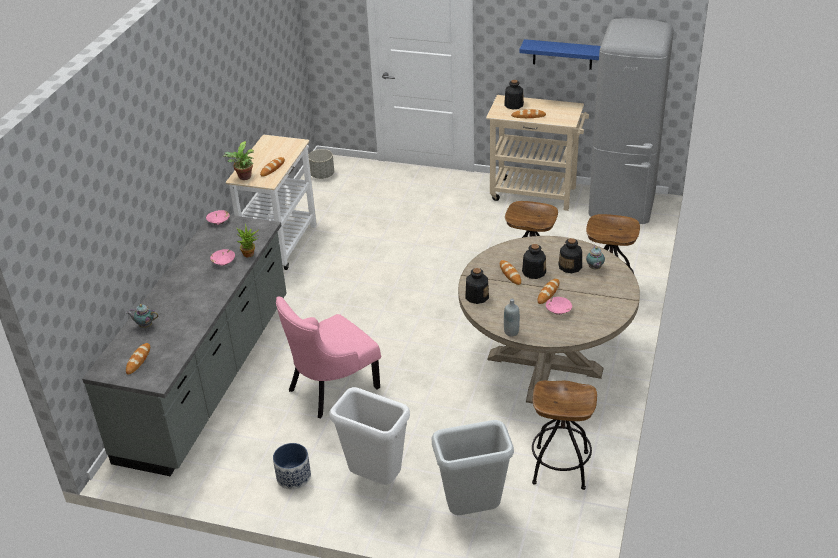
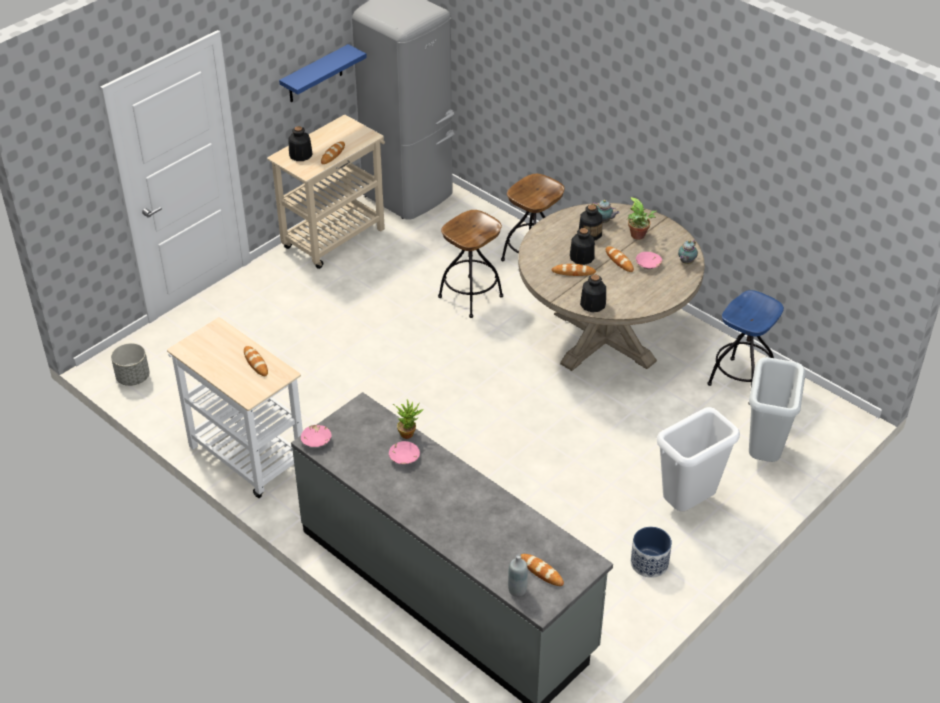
camera: 65 degrees left, 5 degrees up
teapot [126,304,158,328] -> teapot moved to [678,240,698,264]
potted plant [223,141,254,180] -> potted plant moved to [628,197,657,240]
pink chair [276,296,381,418] -> none
grey bottle [504,299,520,337] -> grey bottle moved to [508,555,528,597]
brown stool [532,381,597,490] -> blue stool [707,290,784,404]

